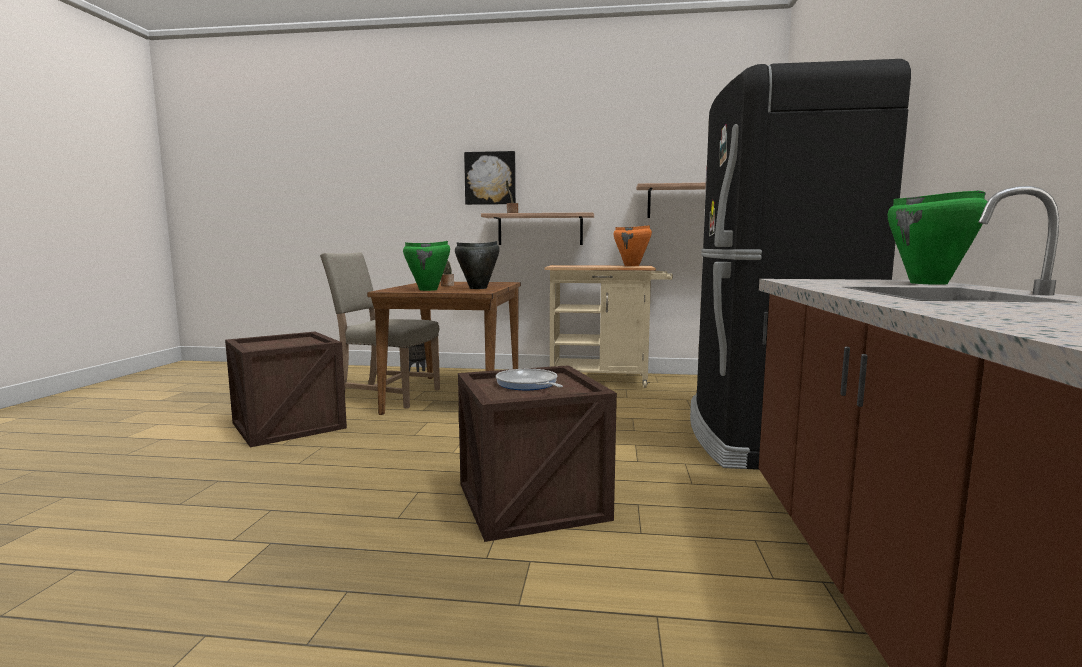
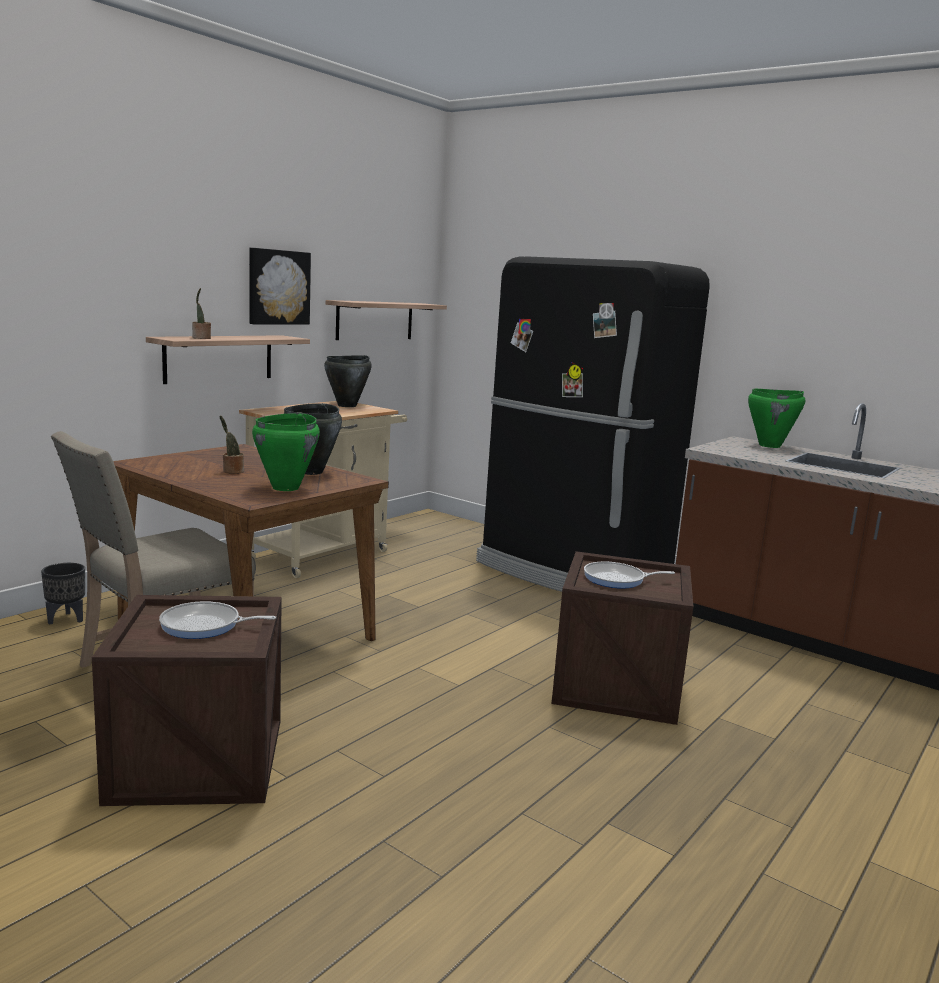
camera: 60 degrees left, 5 degrees up
picture [464,151,516,205] -> picture moved to [249,248,311,325]
orange cooking pot [614,225,652,266] -> black cooking pot [324,355,372,407]
none -> frying pan [159,601,276,639]

